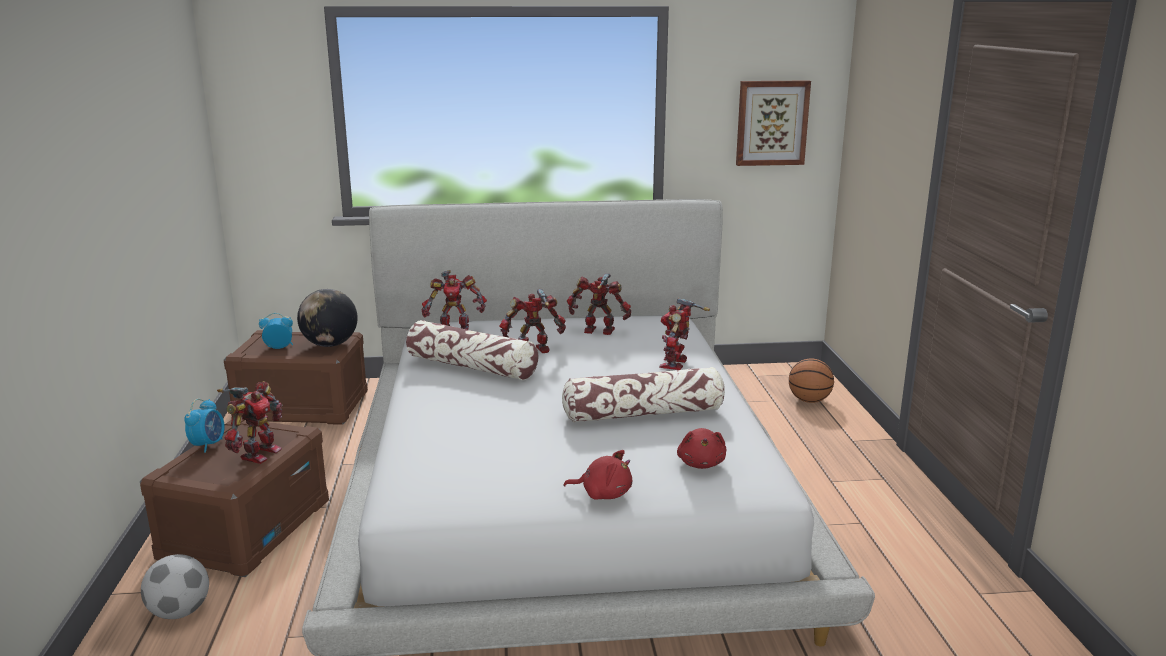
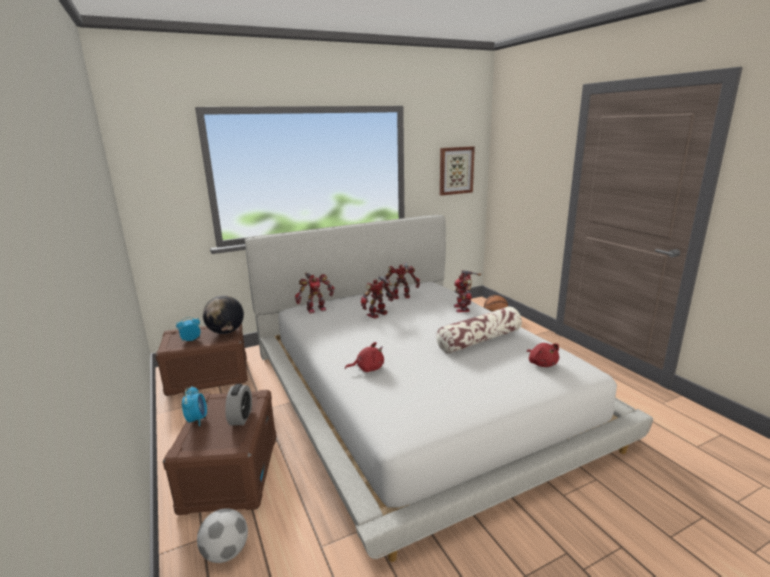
camera: 20 degrees left, 0 degrees up
toy robot [217,381,283,464] -> alarm clock [225,384,252,425]
pillow [406,320,538,380] -> none
red plush toy [563,450,632,500] -> red plush toy moved to [345,342,384,372]

